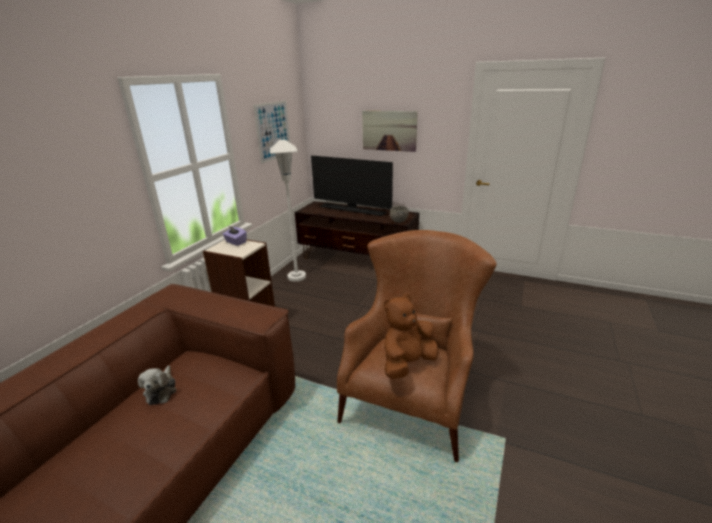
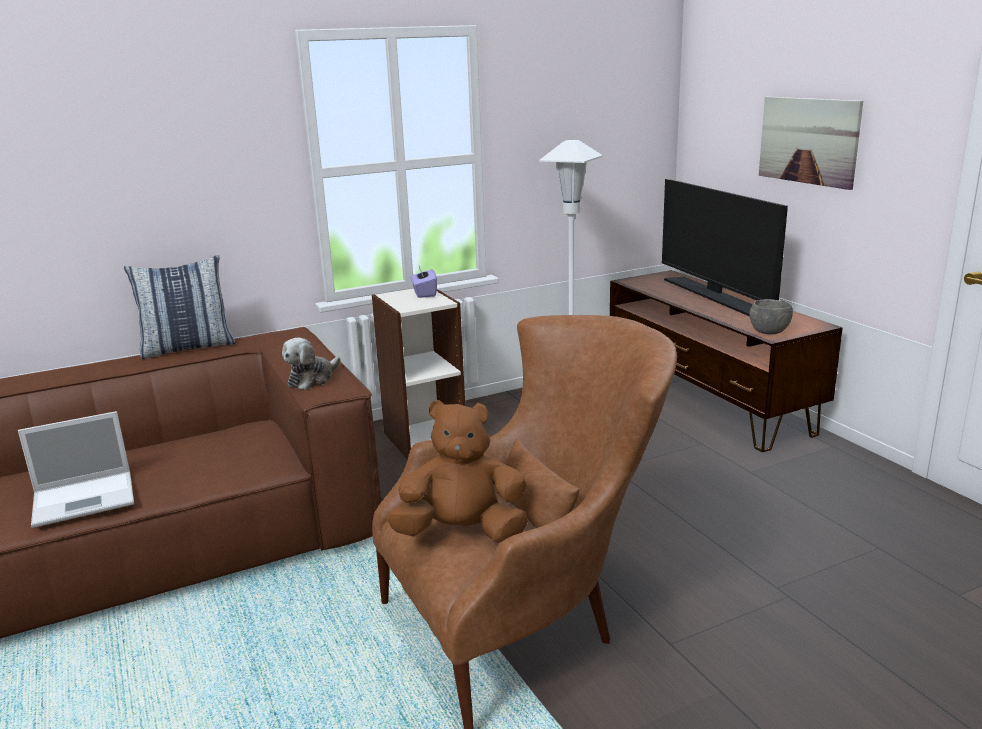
camera: 40 degrees right, 5 degrees down
plush toy [138,366,177,405] -> plush toy moved to [282,338,341,390]
picture [253,100,290,164] -> none
none -> laptop [18,411,134,528]
none -> pillow [124,255,235,359]

